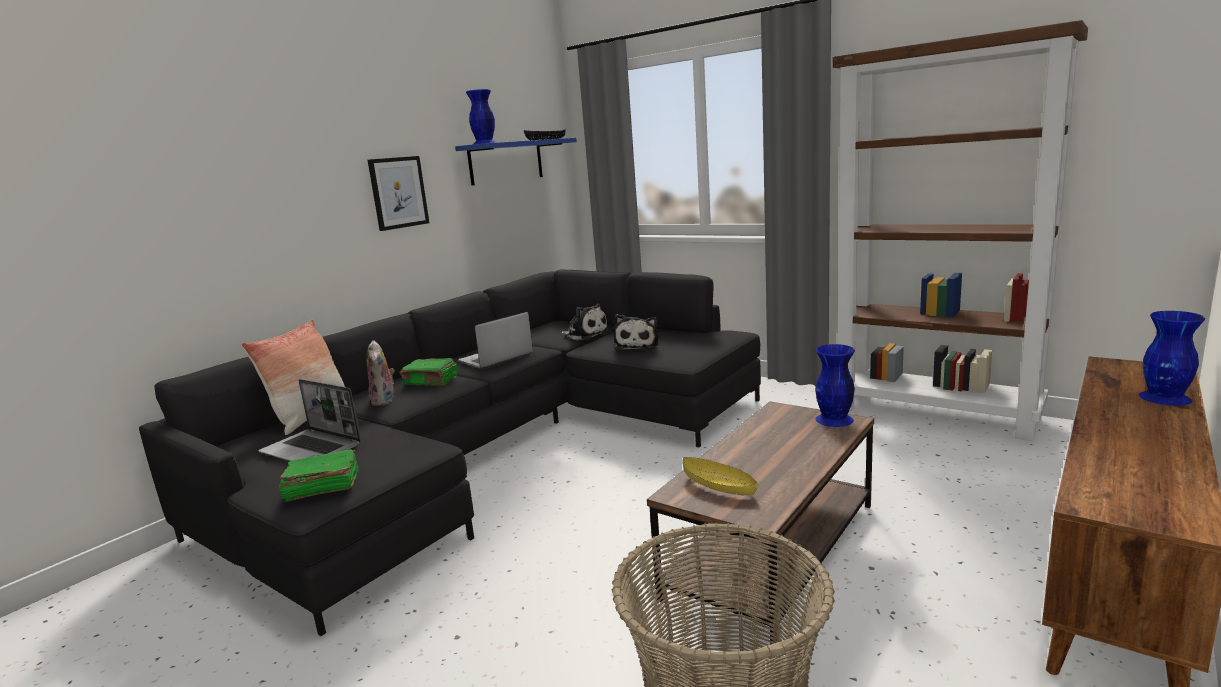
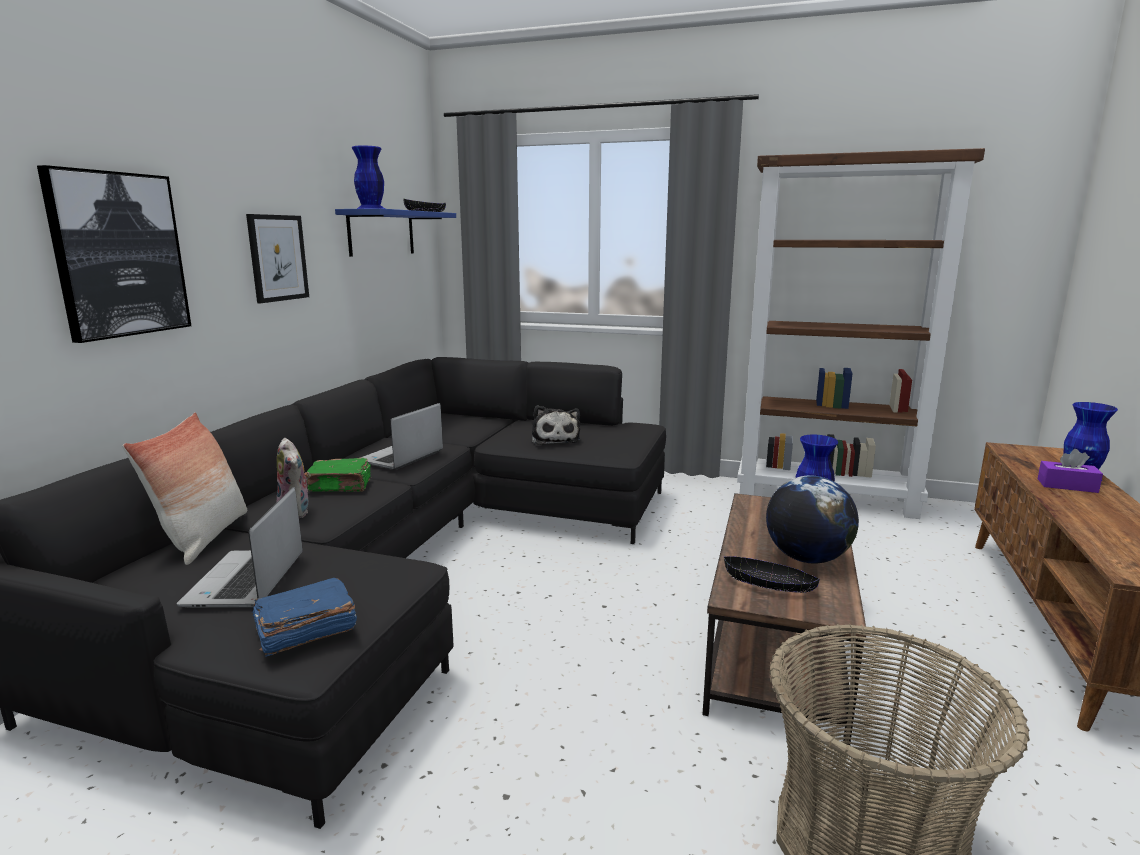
camera: 20 degrees left, 0 degrees up
laptop [258,379,361,461] -> laptop turned 75 degrees clockwise [177,487,303,608]
green book [279,449,358,502] -> blue book [252,578,357,657]
plush toy [560,304,609,340] -> none
yellow bowl [683,457,758,496] -> black bowl [724,556,820,593]
none -> picture [37,165,191,343]
none -> globe [766,475,859,564]
none -> purple tissue box [1038,449,1103,493]

